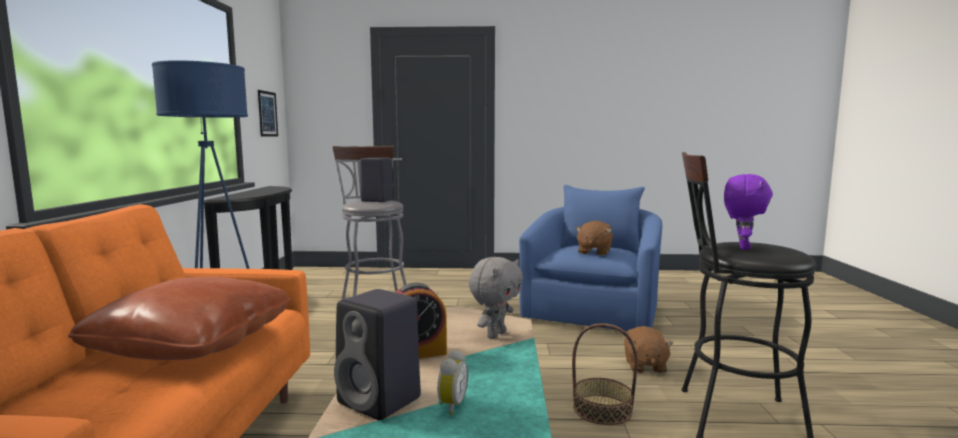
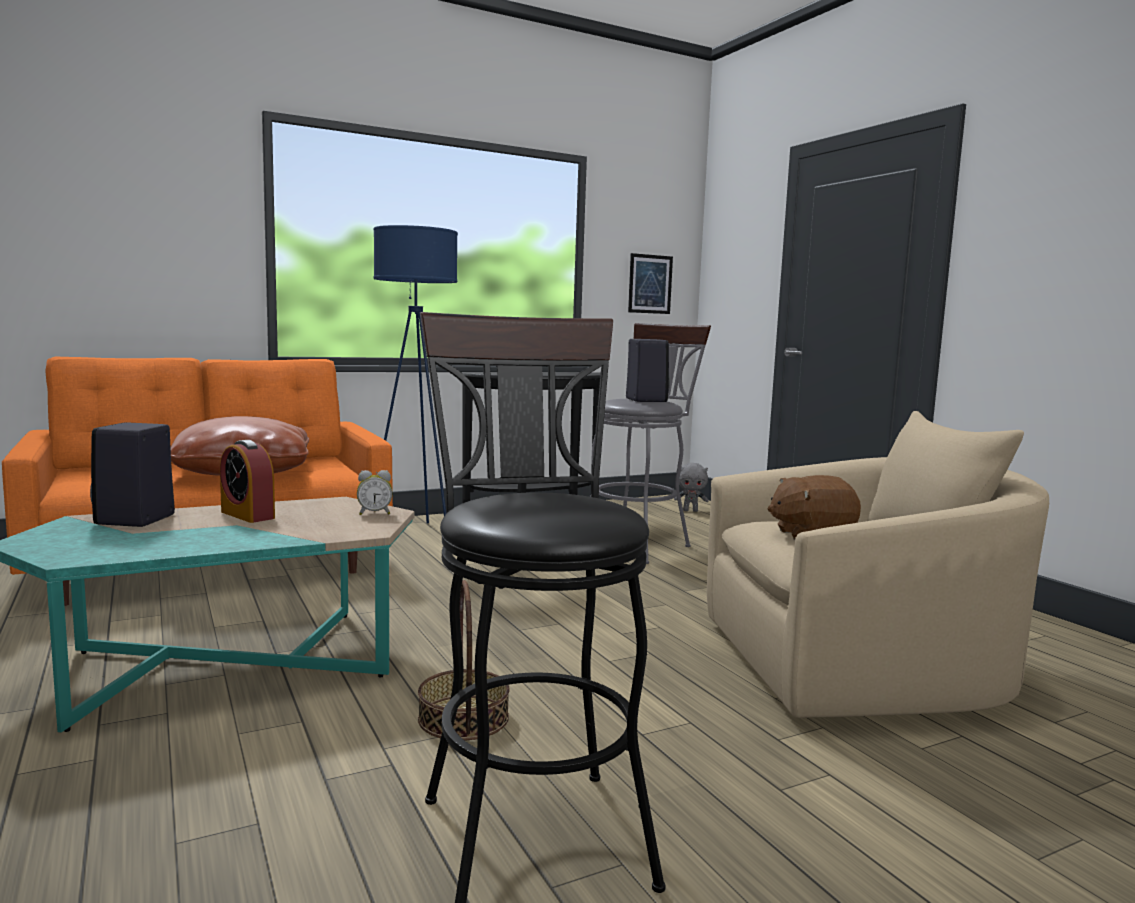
camera: 60 degrees right, 0 degrees up
alarm clock [437,350,468,415] -> alarm clock moved to [357,470,392,515]
grey plush toy [469,257,523,339] -> grey plush toy moved to [674,463,708,512]
blue armchair [519,185,662,331] -> beige armchair [707,411,1049,718]
brown plush toy [624,326,674,373] -> none
purple plush toy [724,174,773,250] -> none

